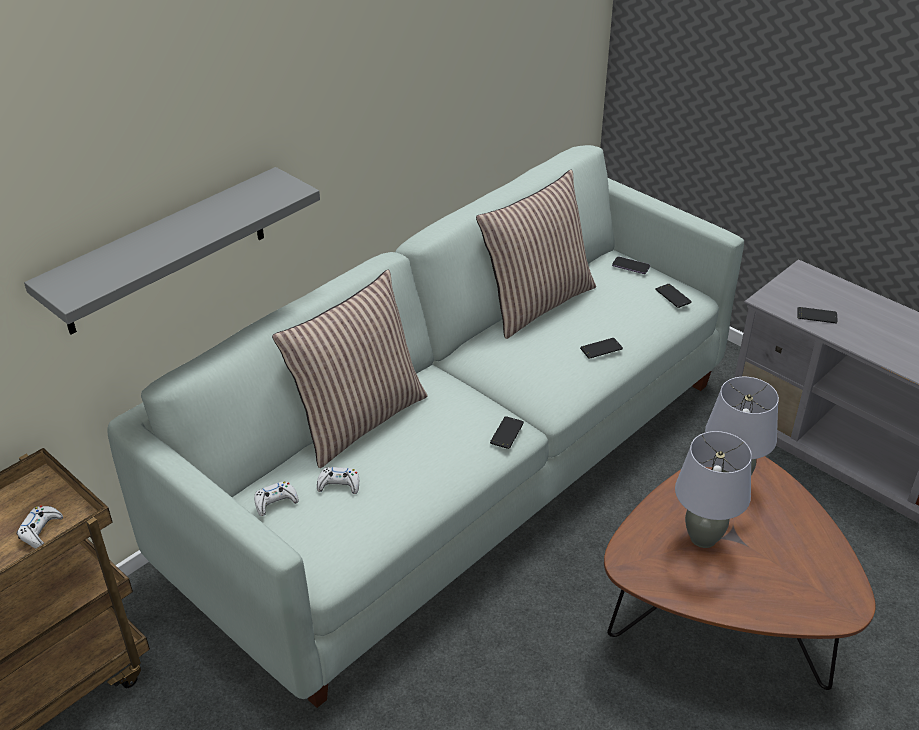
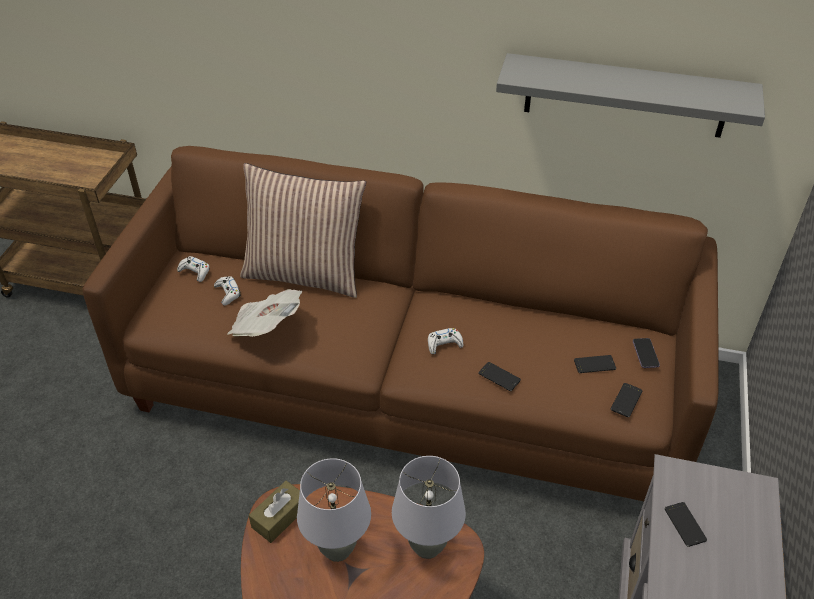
camera: 60 degrees right, 5 degrees up
white game controller [17,505,63,549] -> white game controller moved to [428,328,463,354]
grey shelf [24,167,320,335] -> grey shelf moved to [496,53,765,138]
white sofa [107,145,744,708] -> brown sofa [82,146,719,502]
pillow [476,170,596,339] -> none
phone [490,416,524,449] -> phone moved to [574,355,616,373]
none -> newspaper [228,289,302,337]
none -> brown tissue box [249,480,300,543]

